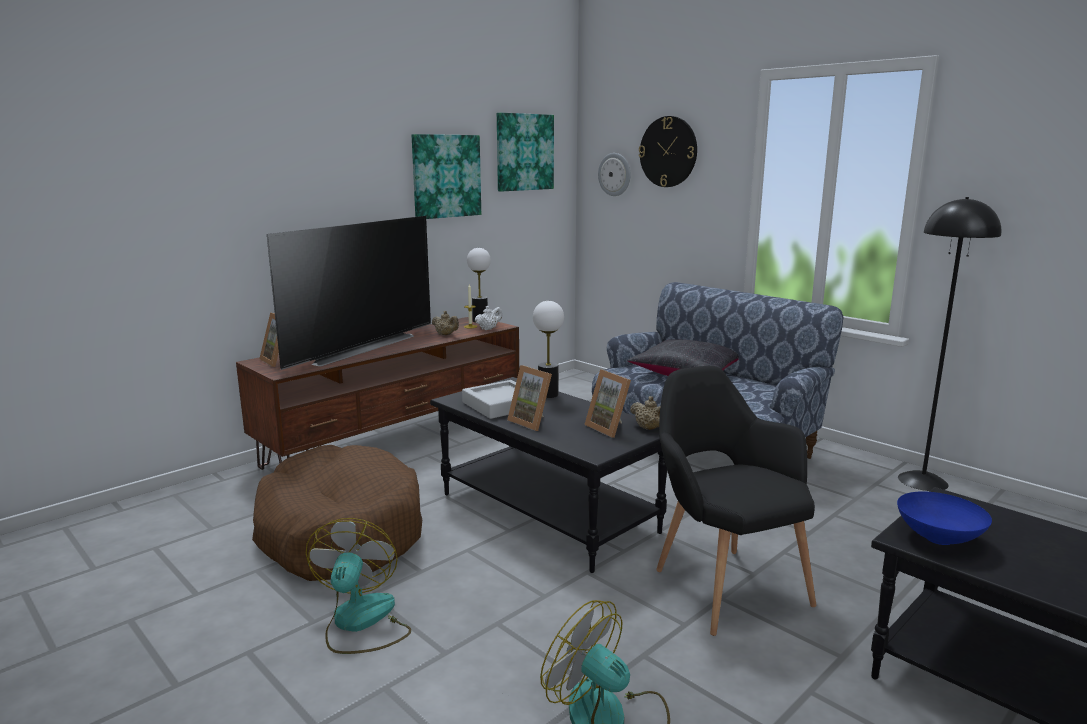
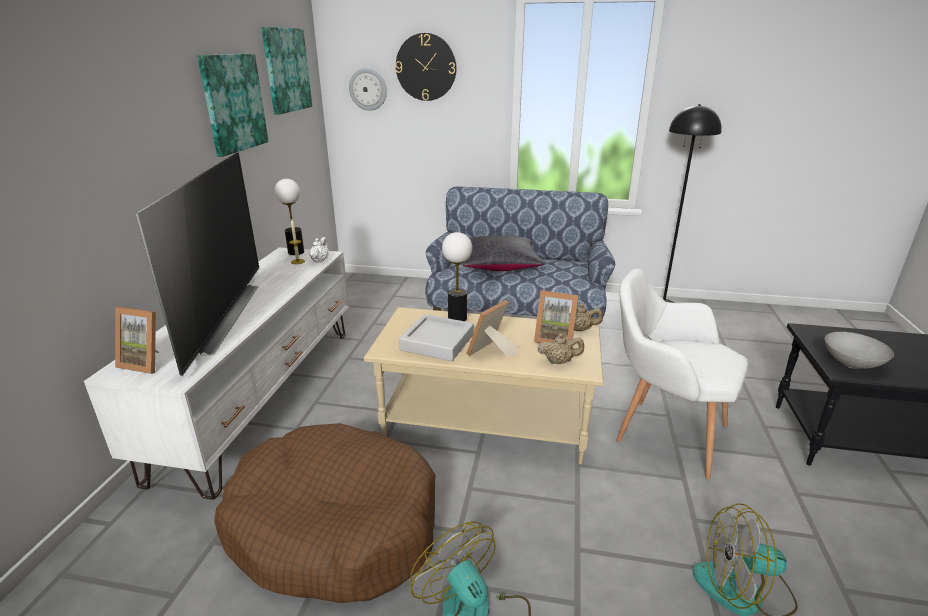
camera: 35 degrees left, 10 degrees up
brown tv stand [236,317,519,470] -> white tv stand [84,248,349,500]
black coffee table [430,377,667,573] -> beige coffee table [364,307,603,465]
beige teapot [432,311,459,335] -> beige teapot moved to [537,333,584,364]
picture frame [507,365,552,431] -> picture frame turned 120 degrees clockwise [466,300,517,357]
black armchair [656,366,816,636] -> white armchair [617,269,748,480]
blue bowl [897,491,992,545] -> grey bowl [825,332,894,369]

